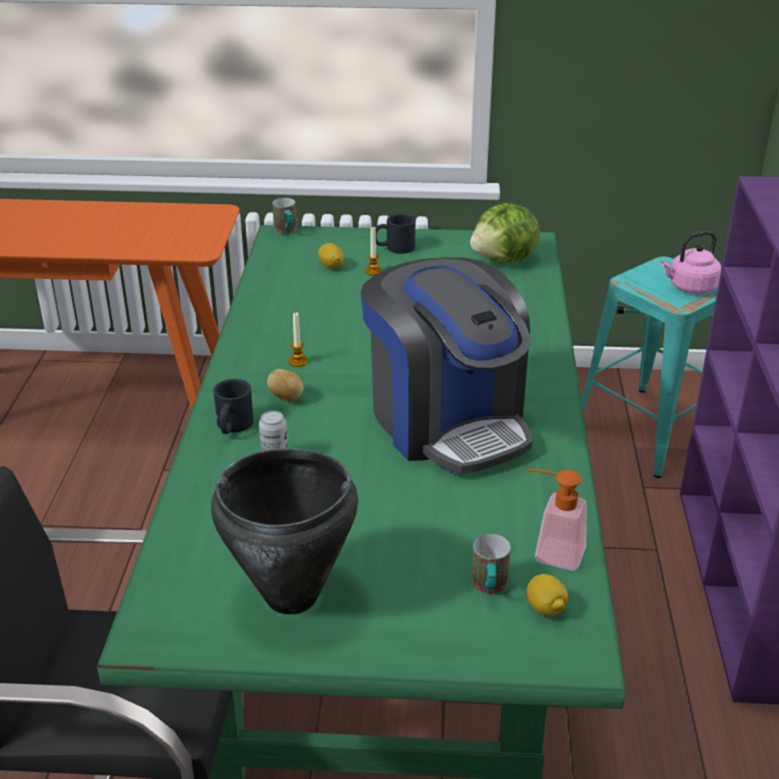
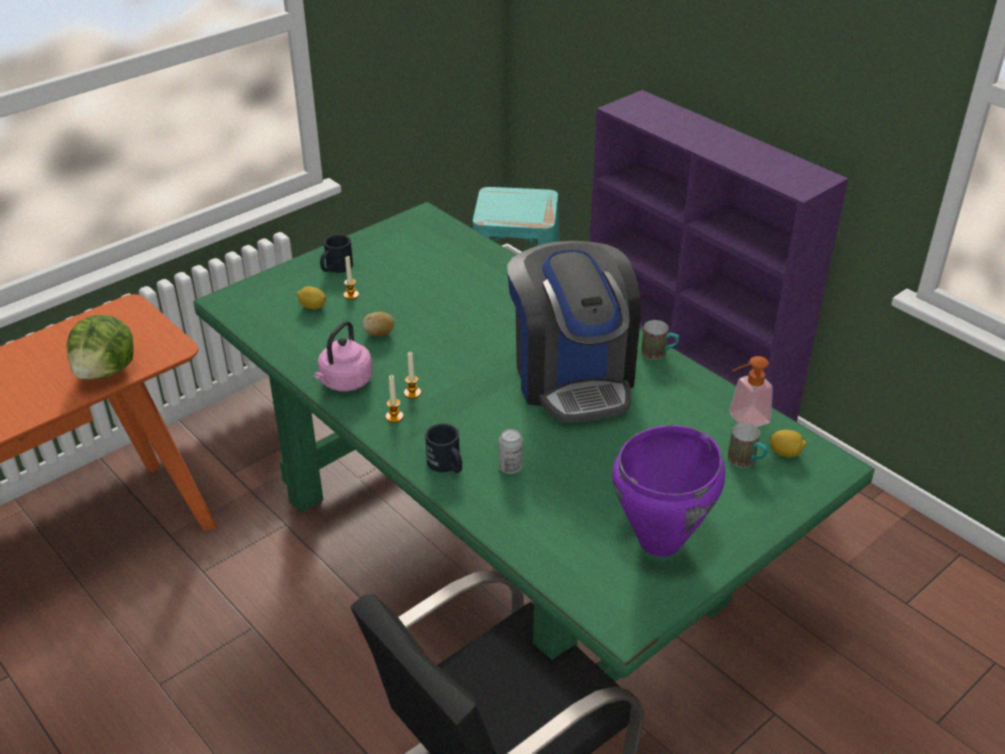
camera: 45 degrees left, 5 degrees up
black cooking pot [211,448,358,614] -> purple cooking pot [612,425,725,557]
potato [267,369,304,402] -> potato moved to [363,312,394,336]
mug [272,198,297,234] -> mug moved to [641,320,679,360]
coffee machine [361,257,532,474] -> coffee machine turned 60 degrees clockwise [507,241,641,423]
lettuce [470,203,540,263] -> lettuce moved to [67,315,134,380]
pink kettle [661,231,721,294] -> pink kettle moved to [314,321,373,391]
none -> candle [386,375,403,423]

